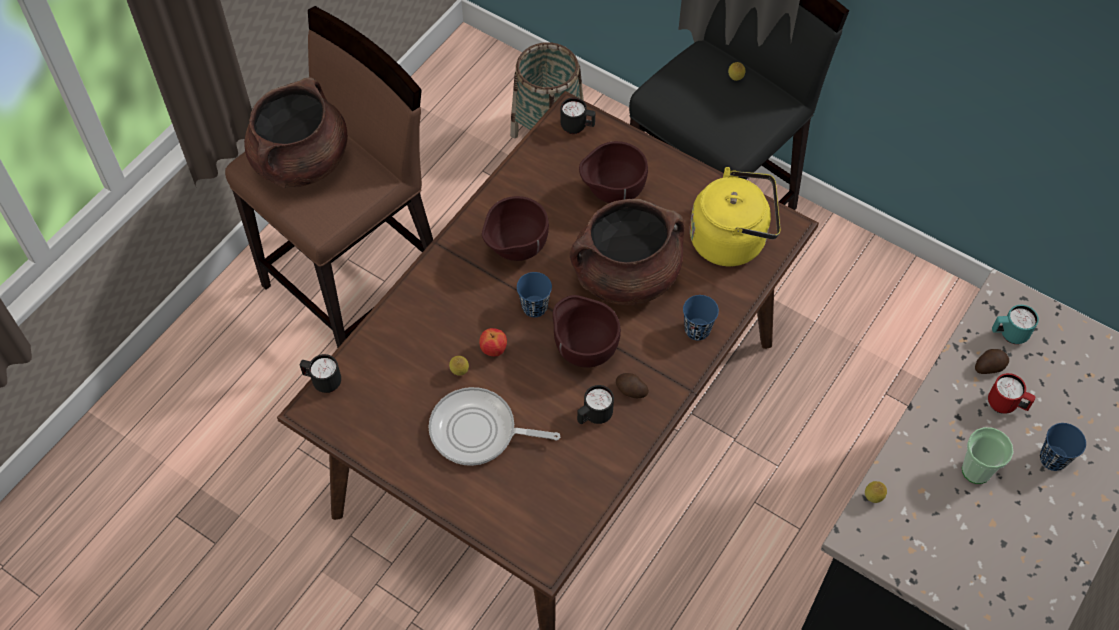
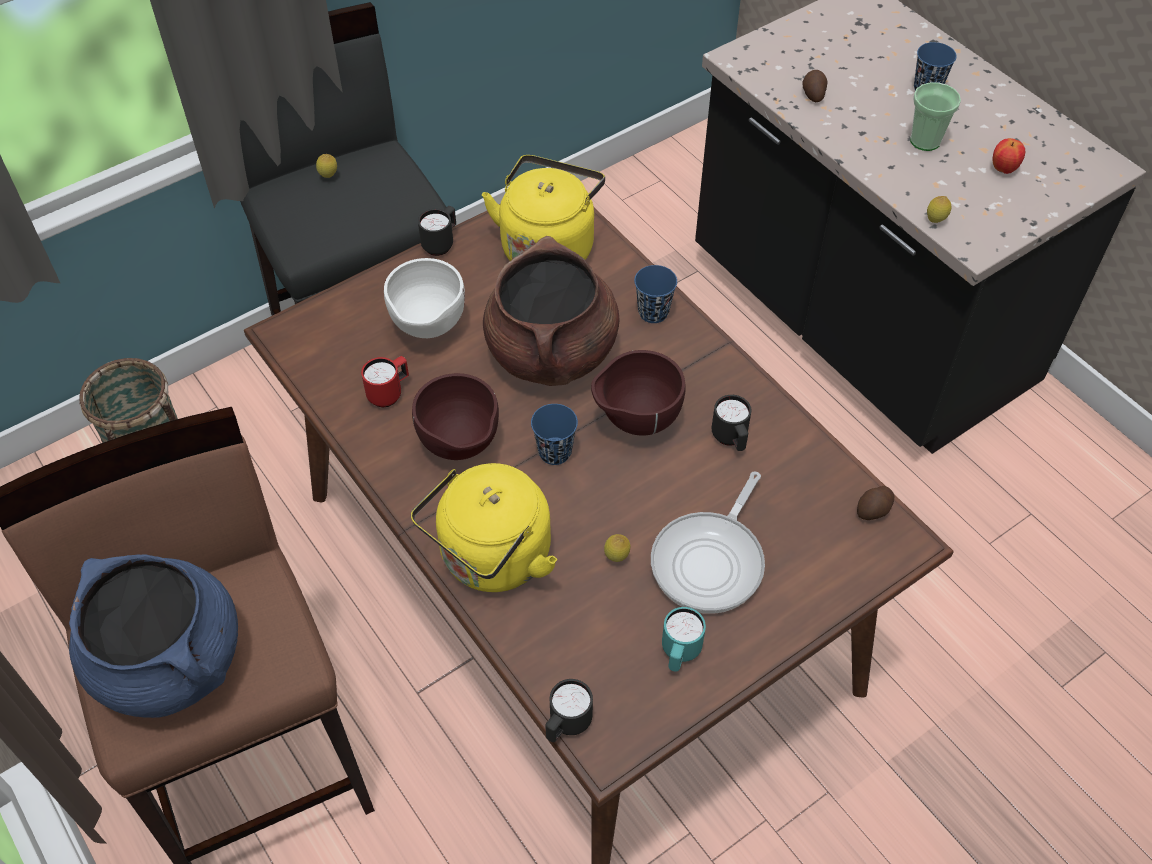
camera: 70 degrees left, 5 degrees down
brown cooking pot [244,77,348,188] -> blue cooking pot [69,554,238,718]
apple [479,328,507,356] -> apple moved to [993,138,1025,174]
black mug [561,98,595,134] -> black mug moved to [418,206,456,256]
brown bowl [579,141,648,203] -> white bowl [384,258,465,338]
potato [616,373,649,398] -> potato moved to [857,486,894,520]
red mug [988,373,1036,413] -> red mug moved to [361,356,409,407]
turquoise mug [992,305,1039,344] -> turquoise mug moved to [662,607,706,672]
none -> yellow kettle [411,463,557,592]

